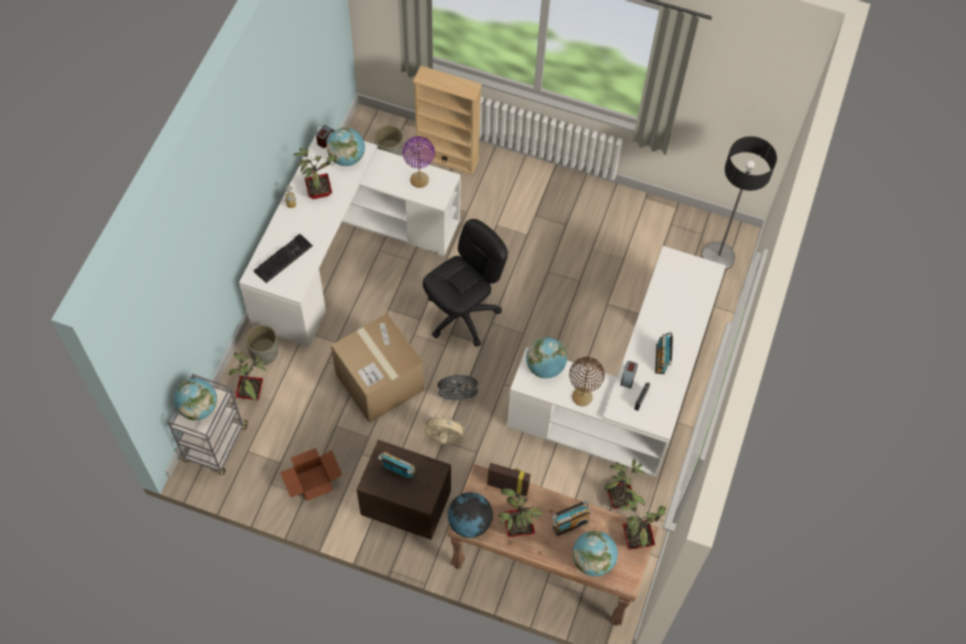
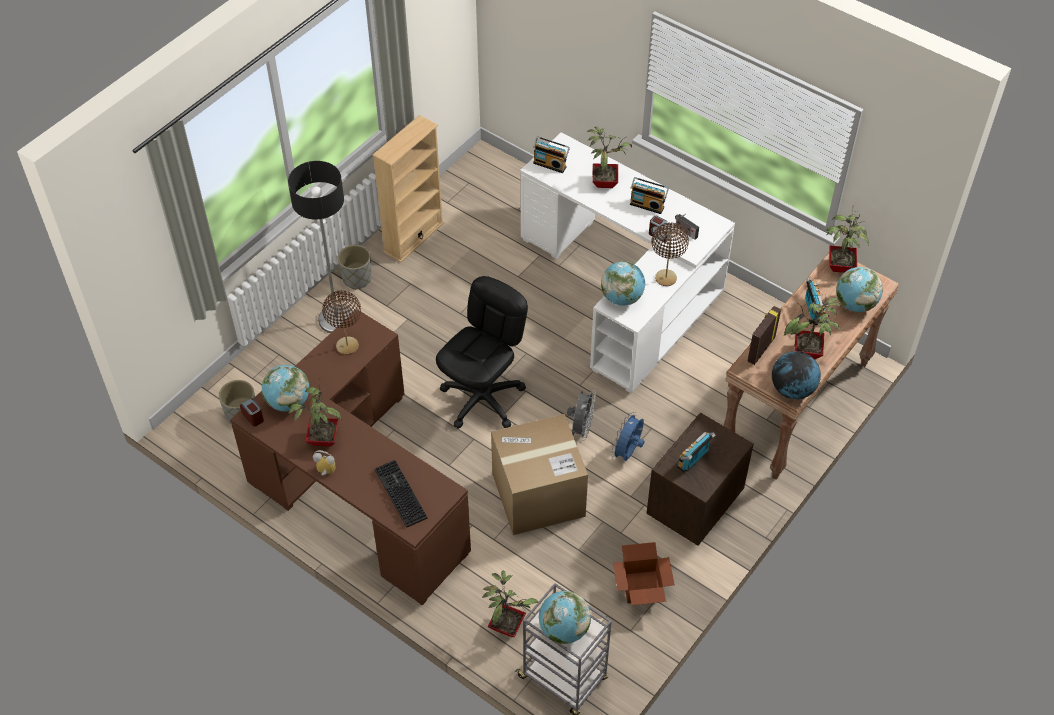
camera: 70 degrees left, 10 degrees down
white desk [239,127,461,347] -> brown desk [230,309,471,605]
grey planter [245,325,278,365] -> grey planter moved to [338,245,371,290]
purple table lamp [402,136,435,188] -> brown table lamp [322,290,361,355]
beige bookcase [413,65,482,174] -> beige bookcase moved to [372,115,444,263]
black office chair [423,219,508,347] -> black office chair turned 60 degrees clockwise [436,276,528,429]
beige fan [423,414,469,444] -> blue fan [611,412,645,461]
potted plant [605,459,645,510] -> potted plant moved to [587,127,632,188]
floor lamp [702,136,777,270] -> floor lamp moved to [288,161,353,333]
none -> radio [533,136,570,173]

